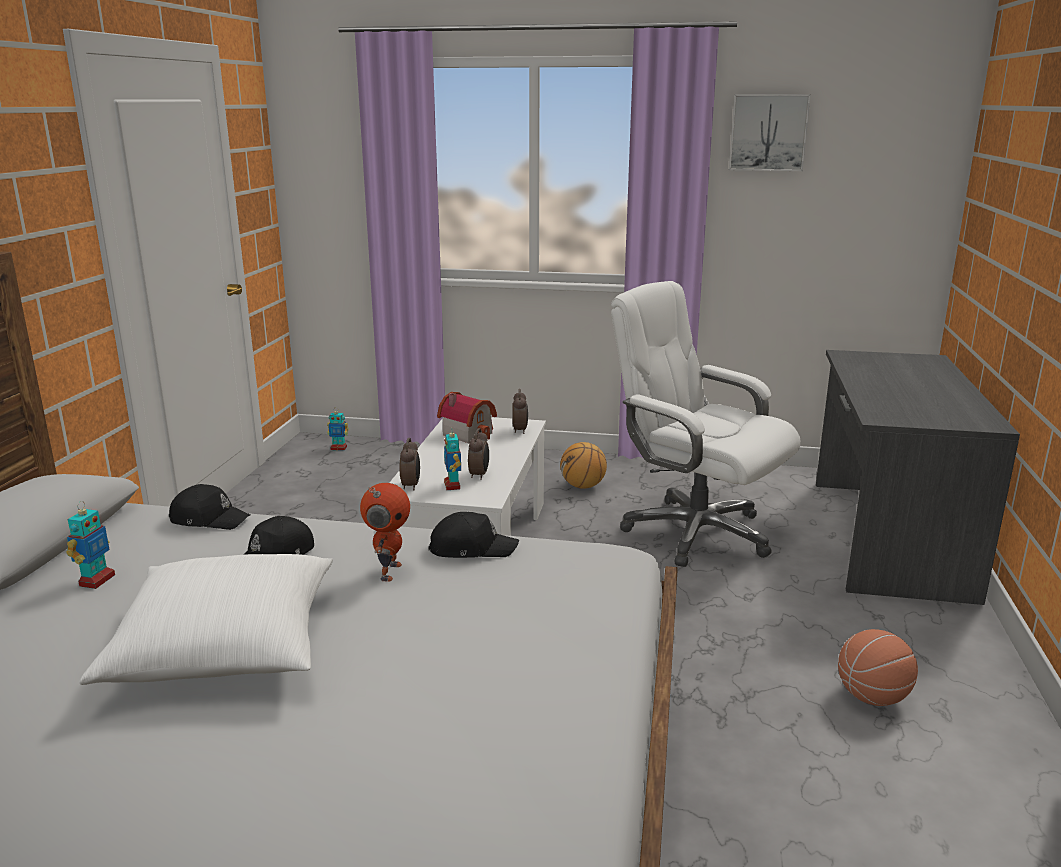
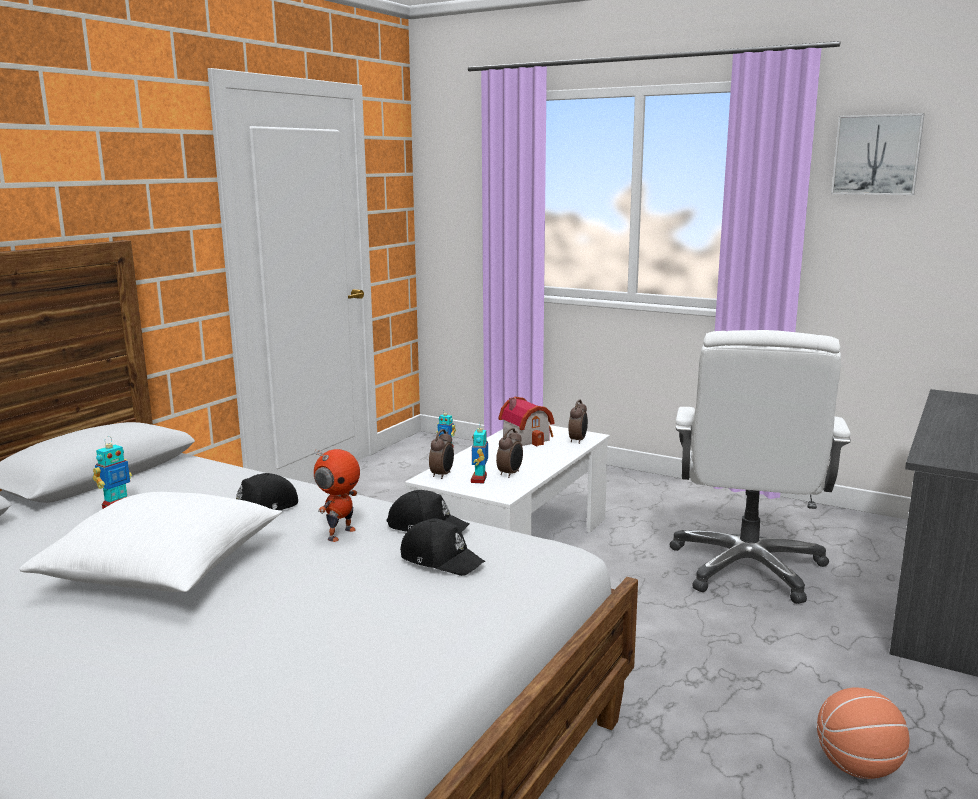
camera: 20 degrees right, 5 degrees down
black cap [169,484,250,530] -> black cap moved to [400,518,485,576]
basketball [560,442,607,489] -> none
white office chair [611,281,801,567] -> white office chair turned 135 degrees counterclockwise [670,330,851,604]

